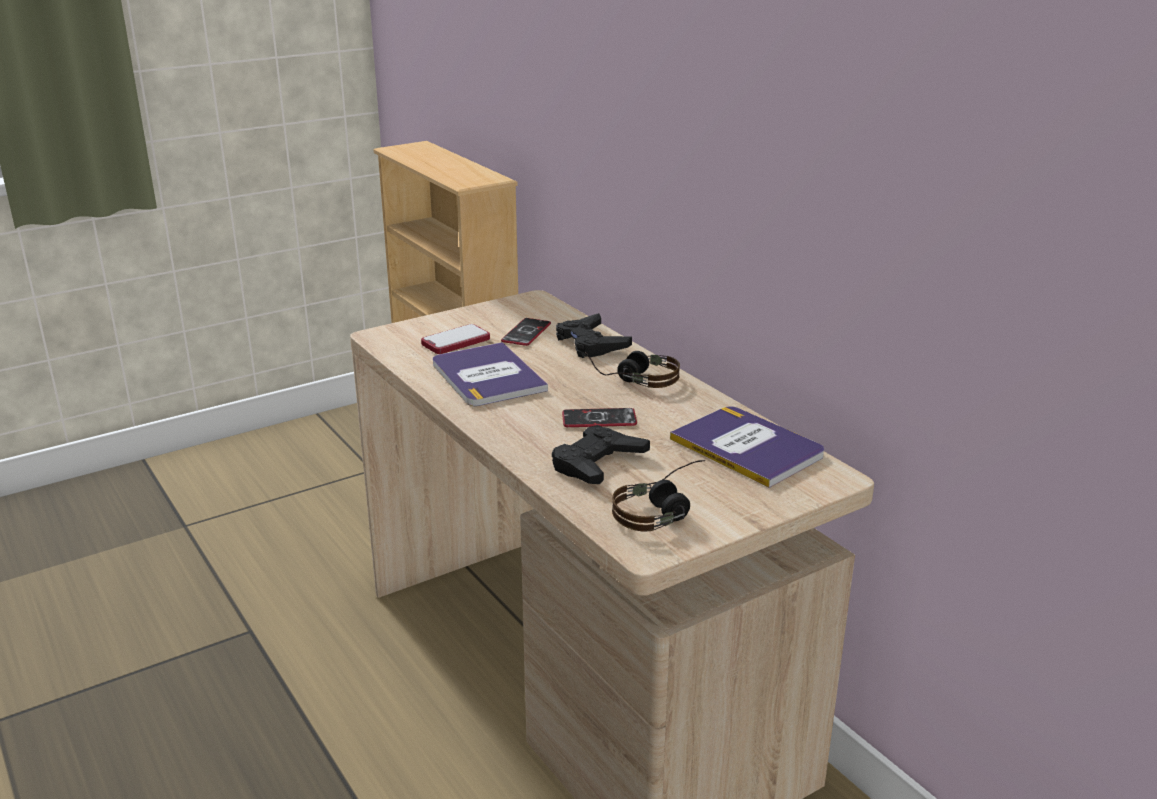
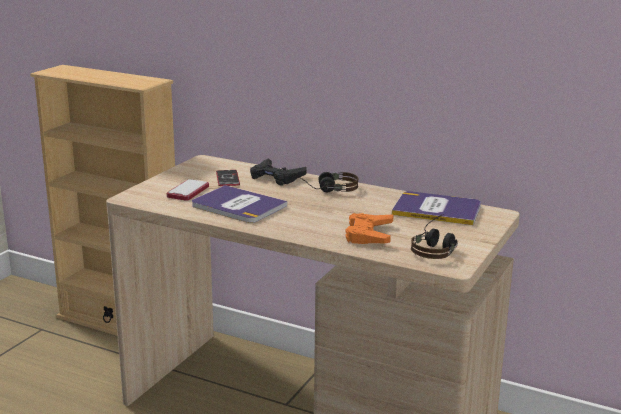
camera: 30 degrees left, 5 degrees down
black game controller [552,425,650,484] -> orange game controller [345,213,394,244]
phone [562,408,637,427] -> none

